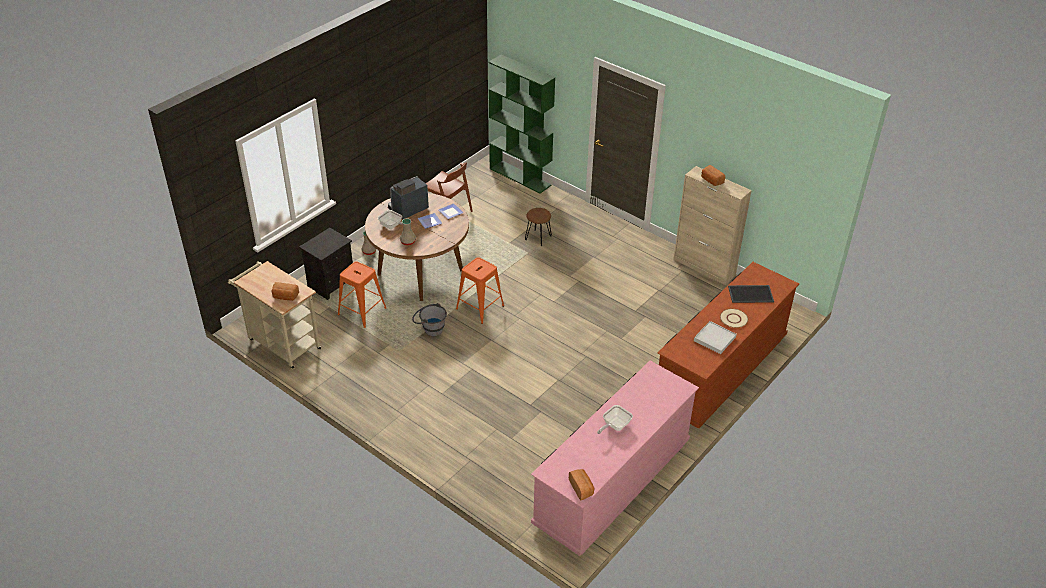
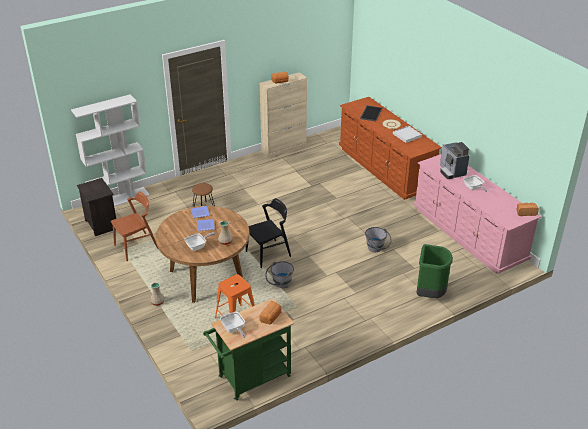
camera: 70 degrees left, 5 degrees down
beige cart [228,261,322,370] -> green cart [203,299,294,401]
black nightstand [299,228,353,300] -> black nightstand moved to [77,178,116,236]
coffee machine [388,176,429,220] -> coffee machine moved to [440,142,470,179]
orange stool [456,257,504,324] -> black chair [246,198,291,268]
green bookcase [488,55,555,194] -> white bookcase [71,94,150,206]
none -> frying pan [220,312,245,338]
none -> grey bucket [365,227,392,252]
none -> green trash can [417,244,453,298]

